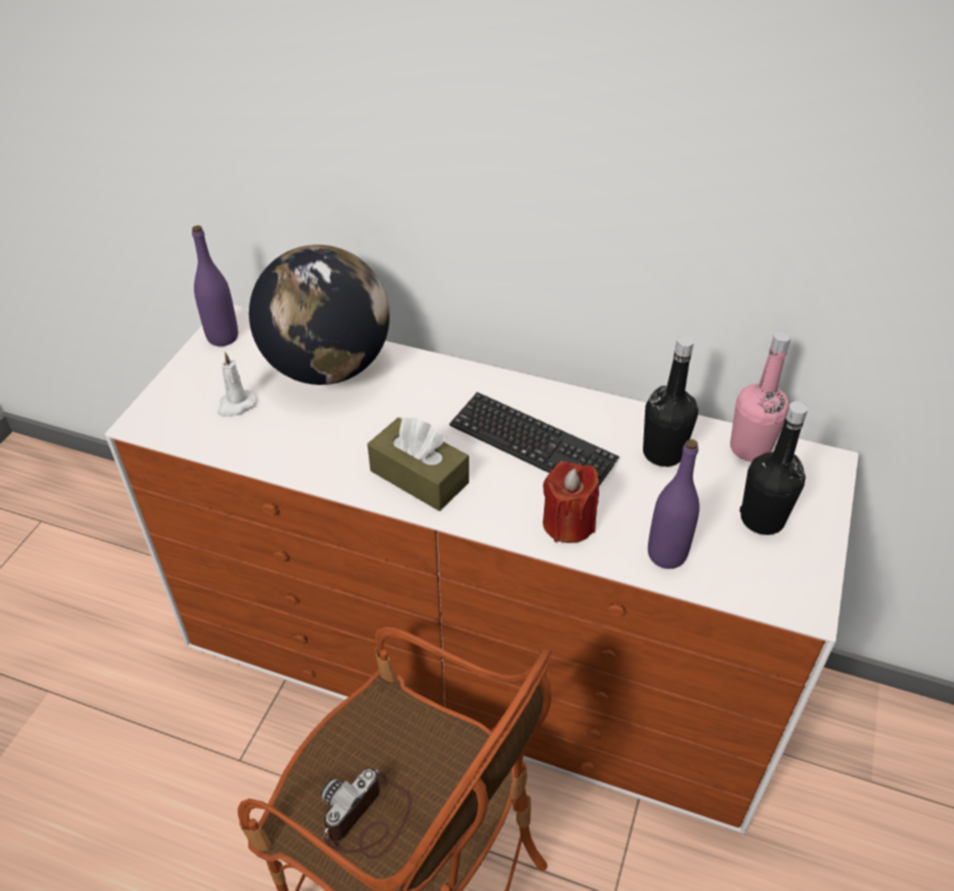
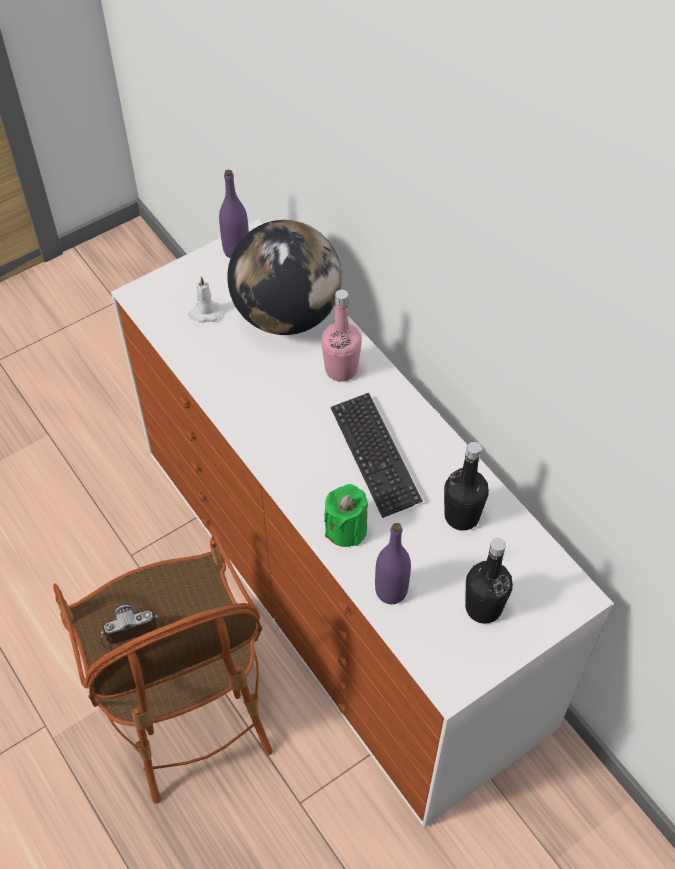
camera: 35 degrees right, 10 degrees up
brown tissue box [367,417,469,511] -> none
red candle [543,461,599,543] -> green candle [324,484,368,547]
pink bottle [730,331,791,462] -> pink bottle moved to [321,290,362,382]

